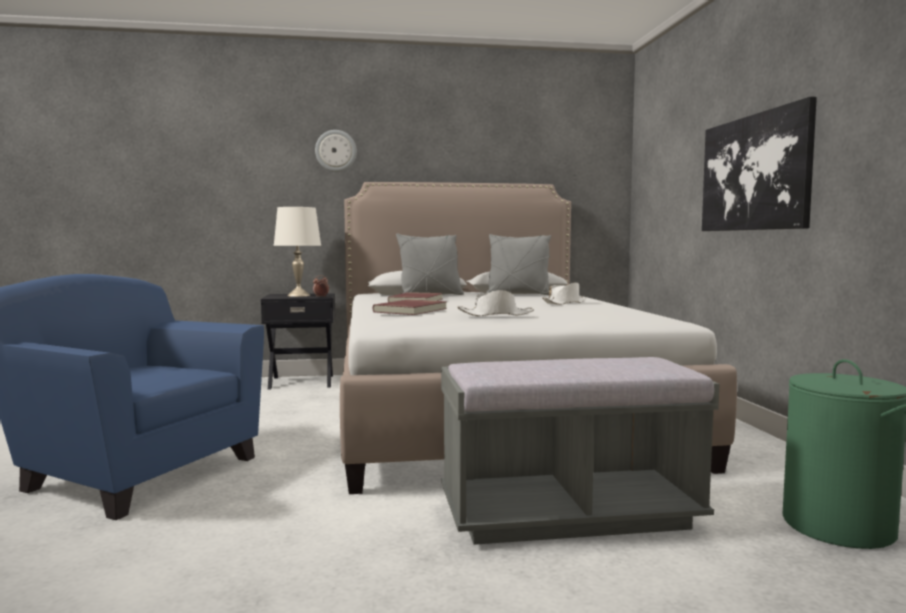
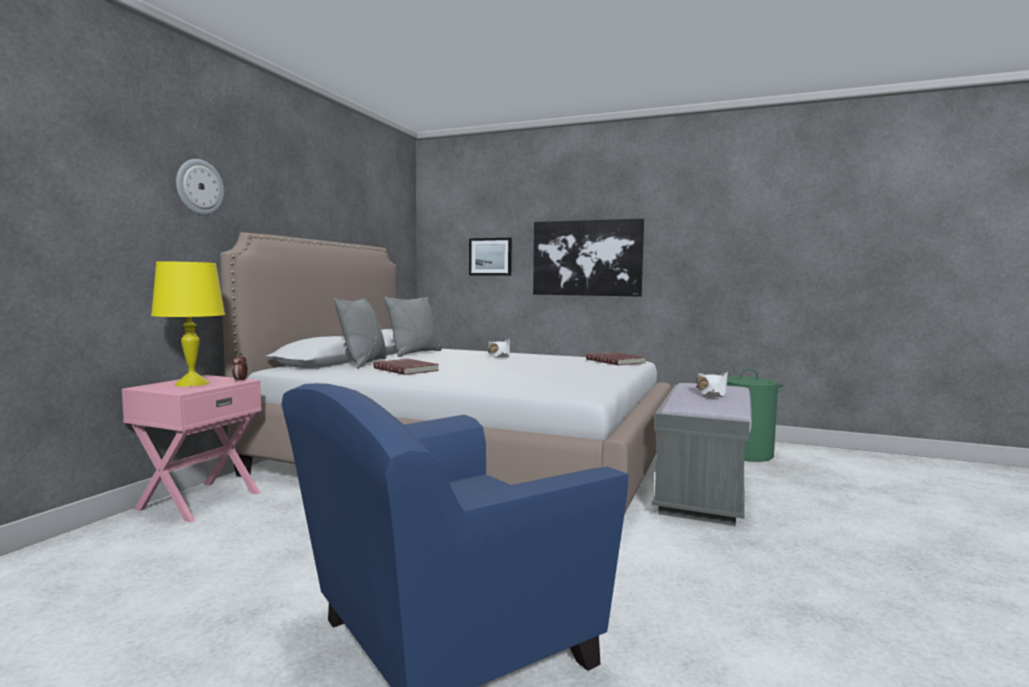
camera: 60 degrees left, 0 degrees up
black nightstand [261,293,335,389] -> pink nightstand [122,375,262,522]
white table lamp [274,207,321,297] -> yellow table lamp [151,261,225,387]
red book [373,299,447,315] -> red book moved to [586,352,646,365]
white hat [457,290,534,316] -> white hat moved to [697,371,728,397]
none -> picture [469,238,512,276]

